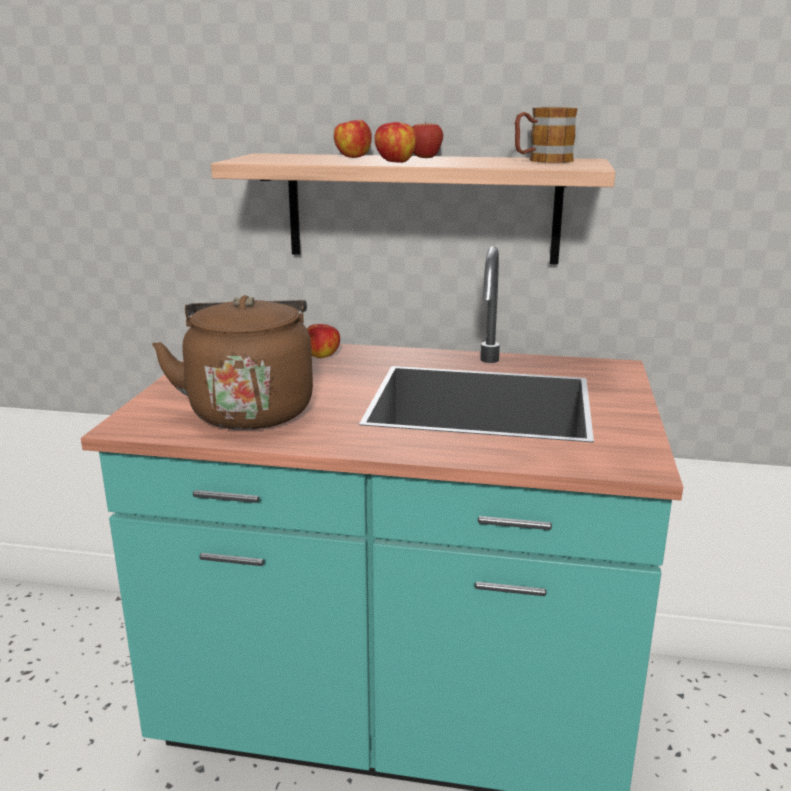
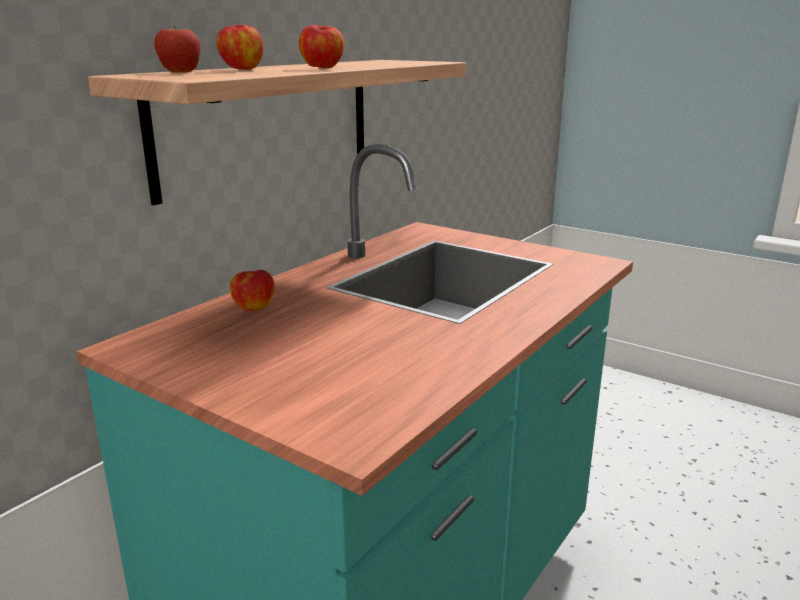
camera: 65 degrees left, 0 degrees up
brown kettle [152,295,313,430] -> none
apple [412,121,443,158] -> apple moved to [154,26,201,72]
mug [515,107,578,163] -> none

